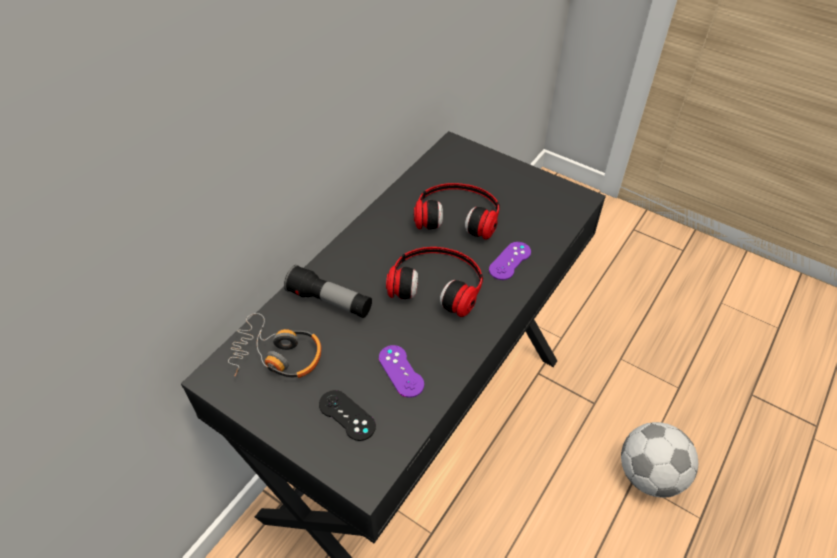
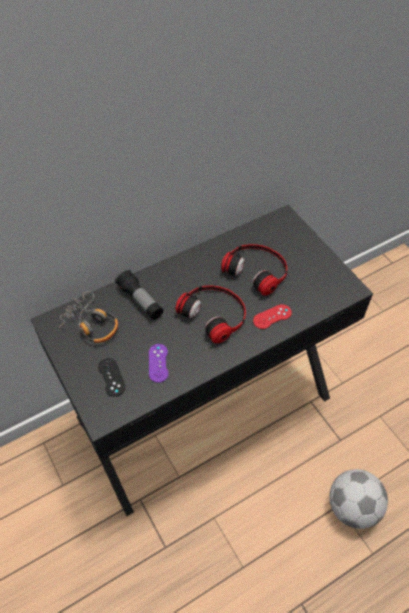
camera: 25 degrees right, 5 degrees up
purple game controller [489,242,531,280] -> red game controller [253,304,292,329]

